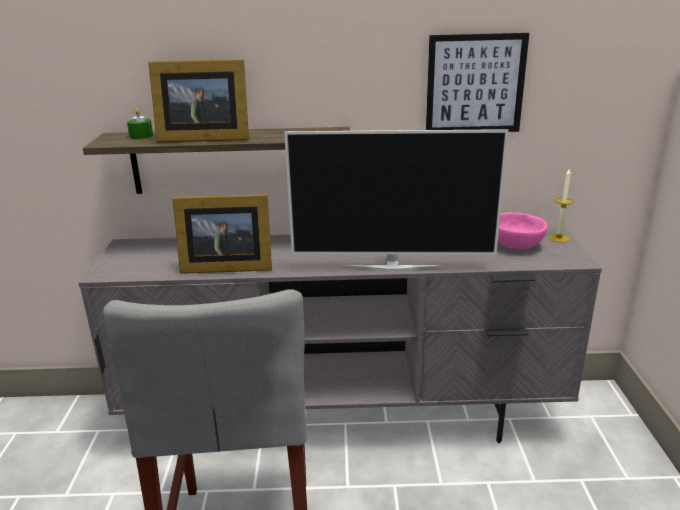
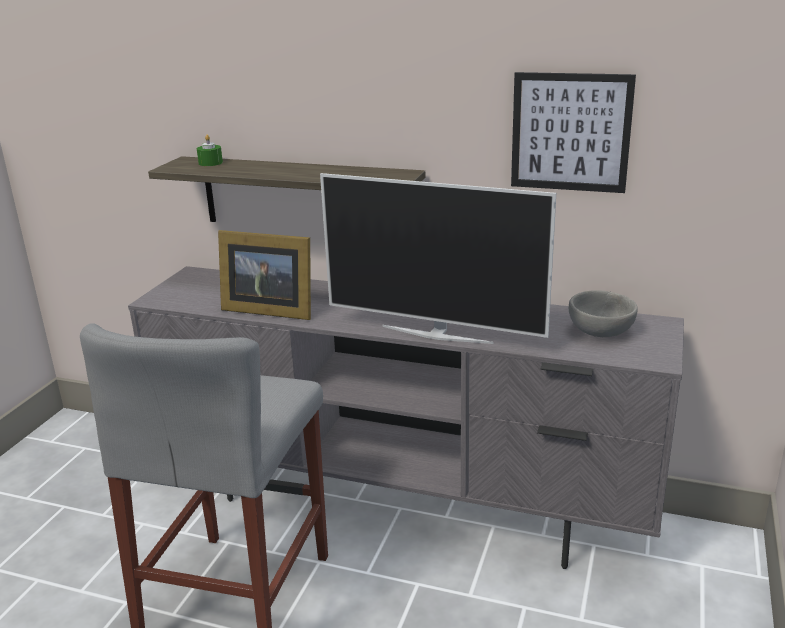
camera: 20 degrees right, 0 degrees up
picture frame [148,59,249,142] -> none
pink bowl [498,212,548,249] -> grey bowl [569,290,638,337]
candle [549,169,573,242] -> none

